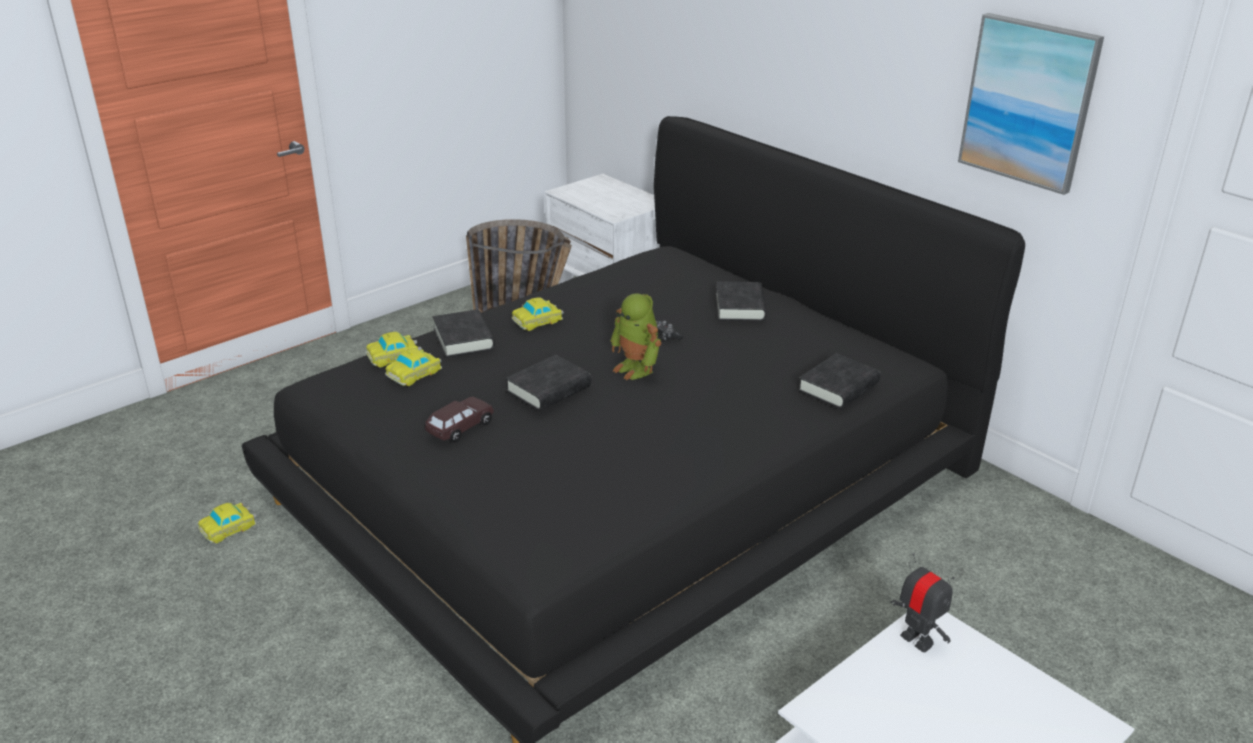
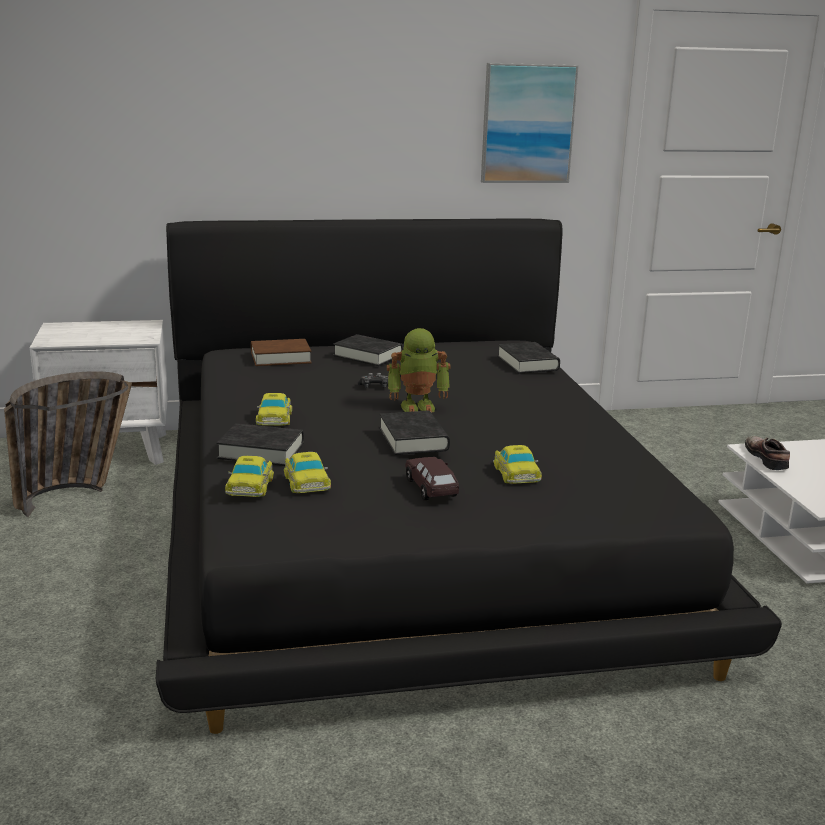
camera: 60 degrees left, 10 degrees down
toy car [198,503,257,544] -> toy car moved to [493,445,542,484]
toy robot [891,553,954,652] -> shoe [745,436,790,470]
none -> brown book [251,339,312,366]

